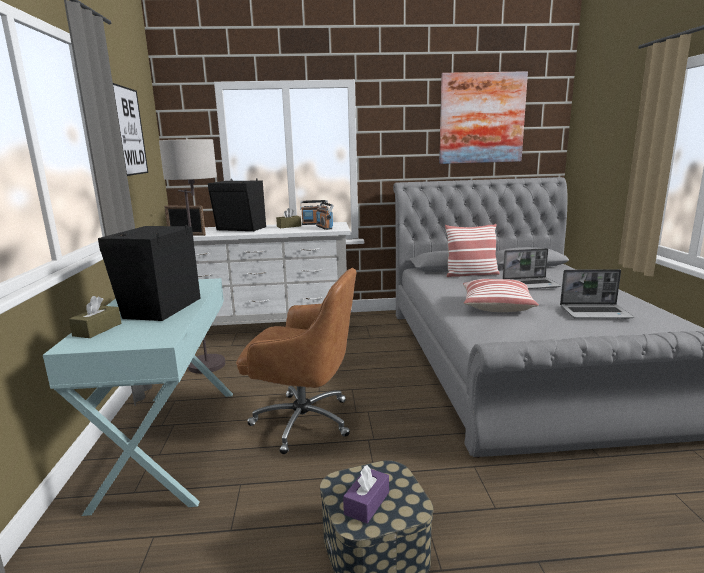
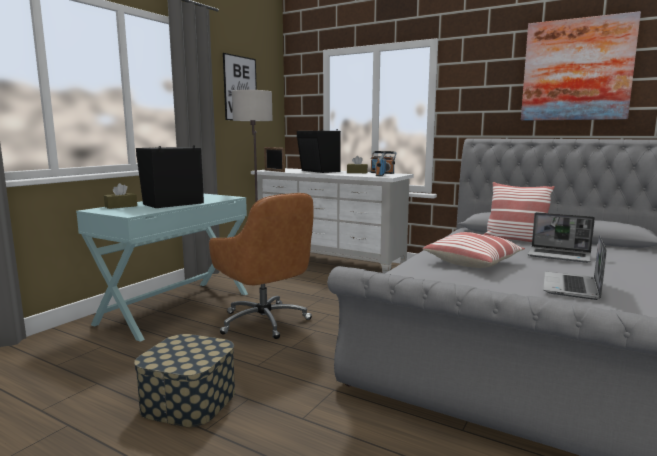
camera: 35 degrees right, 5 degrees down
purple tissue box [343,465,389,524] -> none
laptop [560,269,634,319] -> laptop turned 75 degrees clockwise [544,234,607,300]

